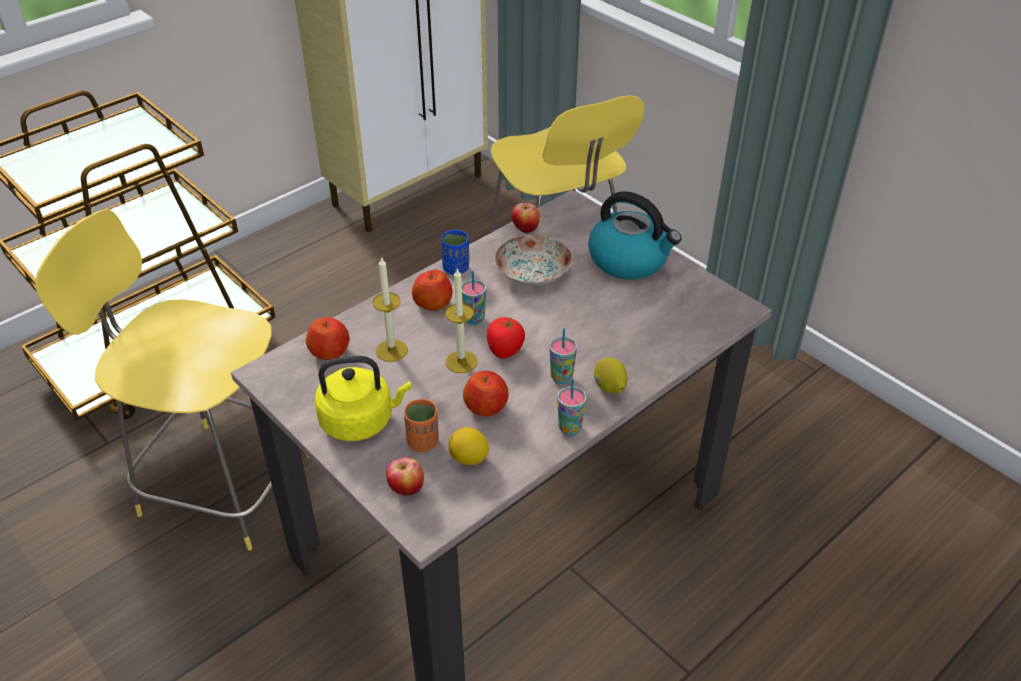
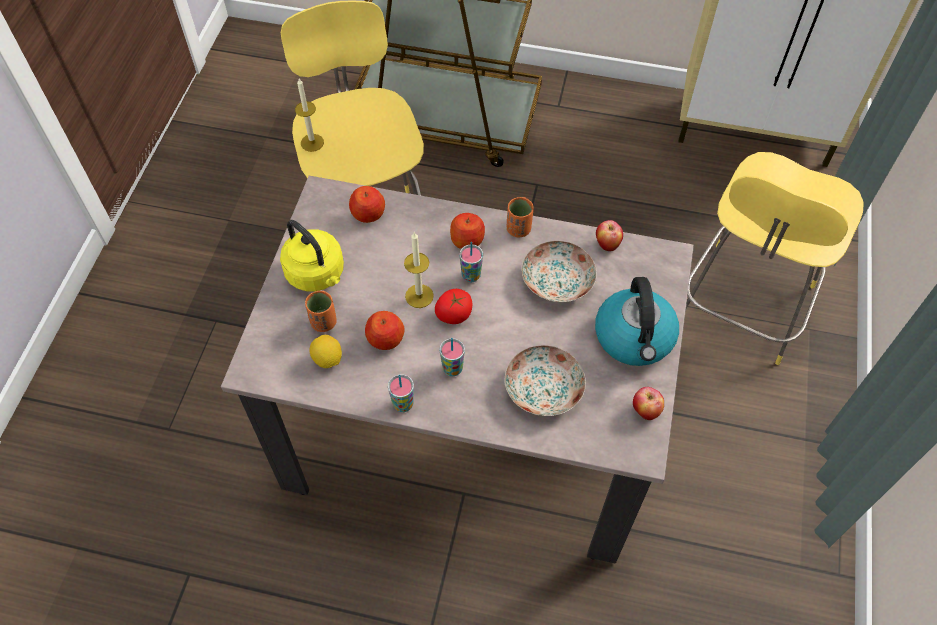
camera: 55 degrees right, 15 degrees up
candle [372,256,408,362] -> candle moved to [295,79,324,152]
apple [386,457,424,496] -> apple moved to [633,387,664,420]
blue cup [441,230,469,275] -> orange cup [507,197,534,237]
lemon [594,357,628,394] -> none
none -> plate [504,345,586,416]

